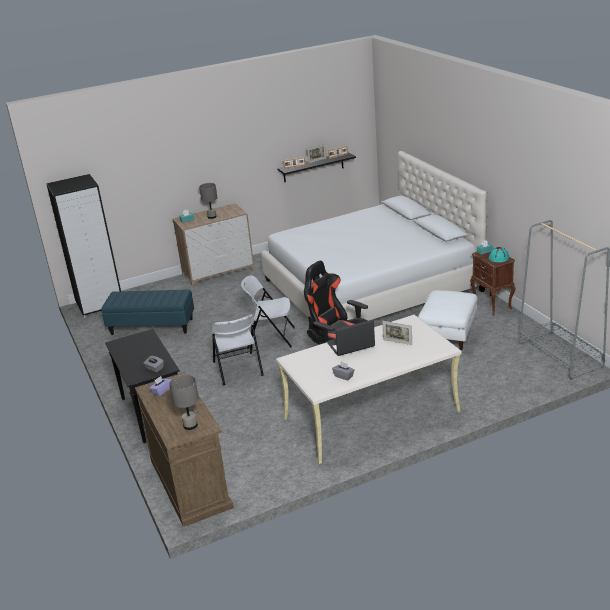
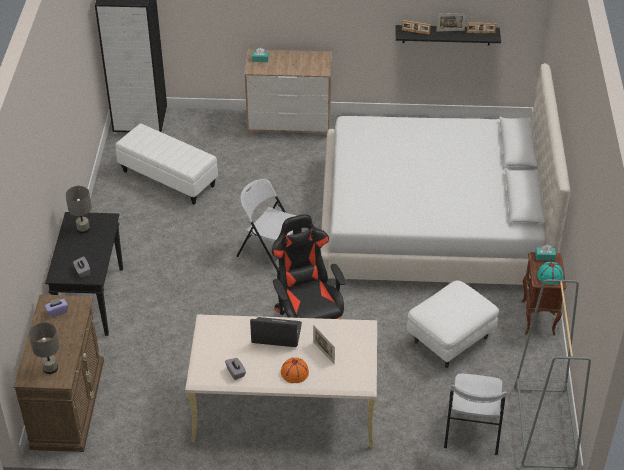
camera: 25 degrees right, 15 degrees up
blue ottoman [102,289,194,335] -> white ottoman [116,123,218,205]
grey table lamp [199,183,217,219] -> grey table lamp moved to [65,186,92,233]
white chair [212,314,264,385] -> white chair moved to [444,373,507,455]
none -> orange hat [281,358,309,383]

